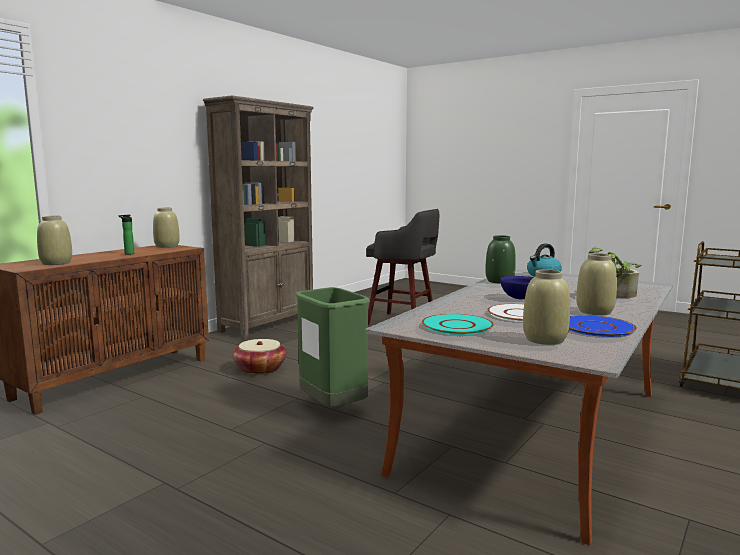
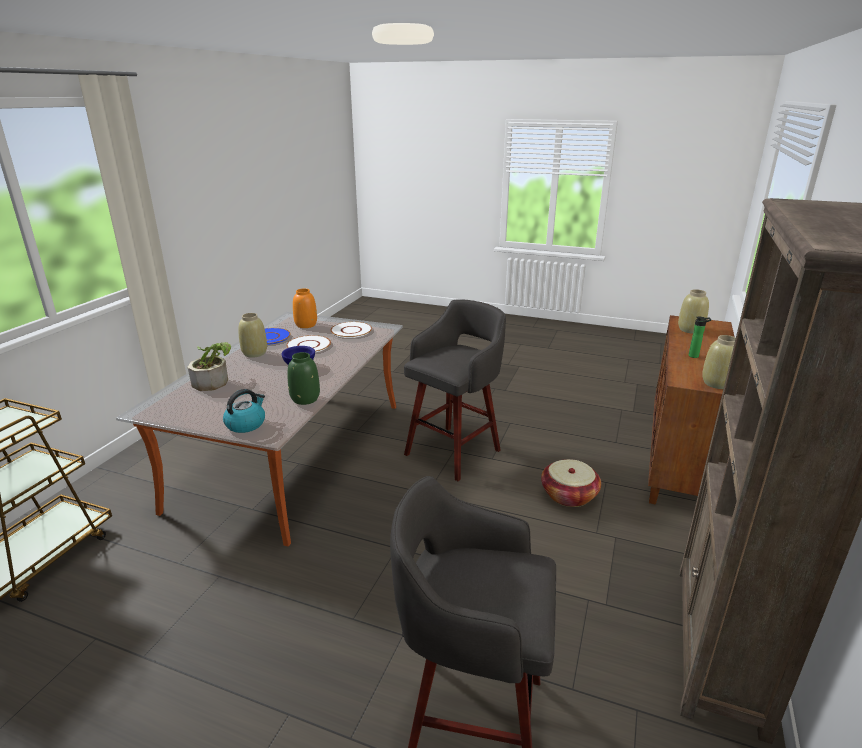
camera: 165 degrees right, 15 degrees up
green trash can [295,287,370,407] -> grey stool [404,299,506,481]
turquoise plate [422,314,494,335] -> white plate [330,322,372,338]
beige vase [523,270,570,345] -> orange vase [293,288,317,328]

